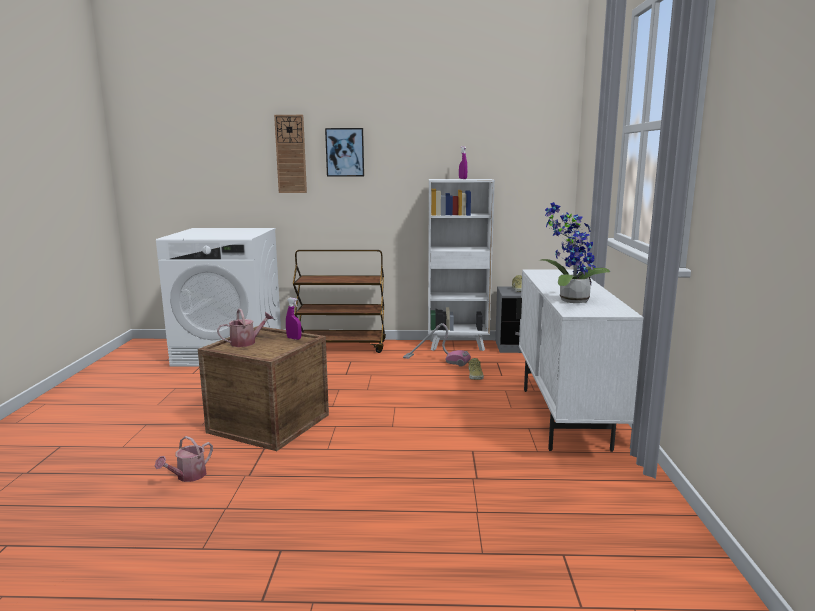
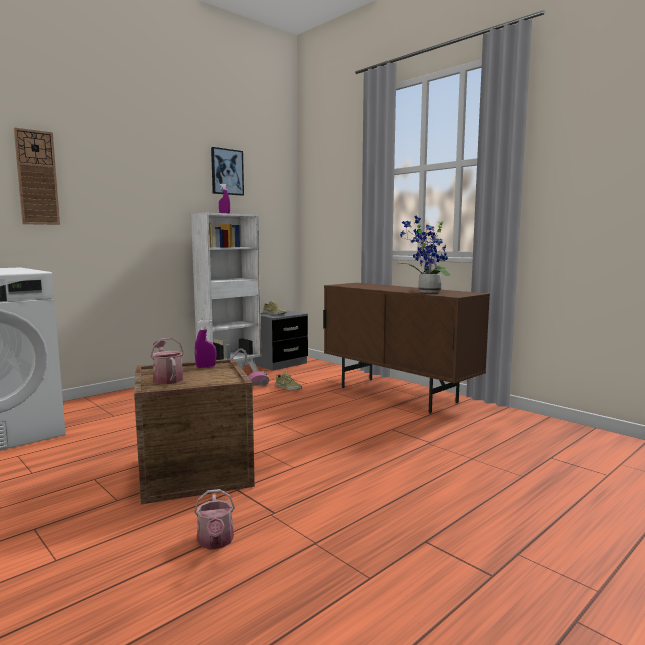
camera: 45 degrees left, 5 degrees down
watering can [217,308,274,347] -> watering can turned 45 degrees counterclockwise [150,338,184,384]
brown cart [293,250,386,353] -> none
picture [325,128,364,177] -> picture moved to [211,147,244,196]
white cabinet [516,269,643,452] -> brown cabinet [323,283,490,414]

